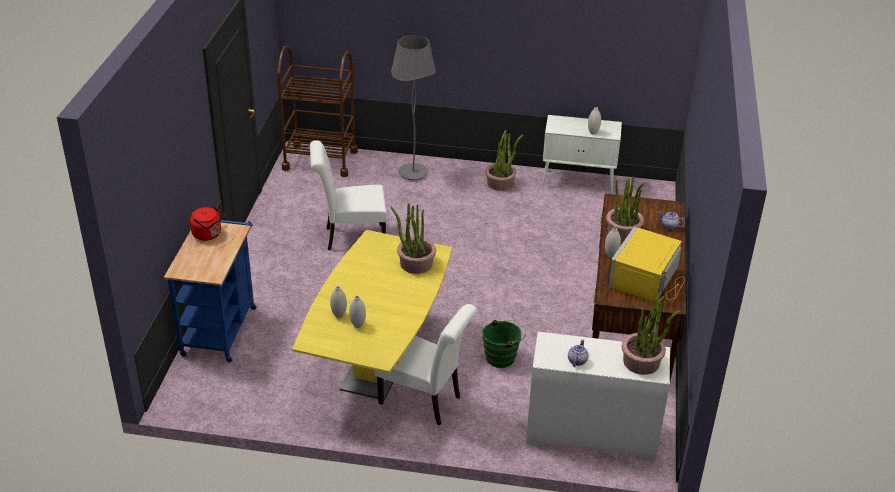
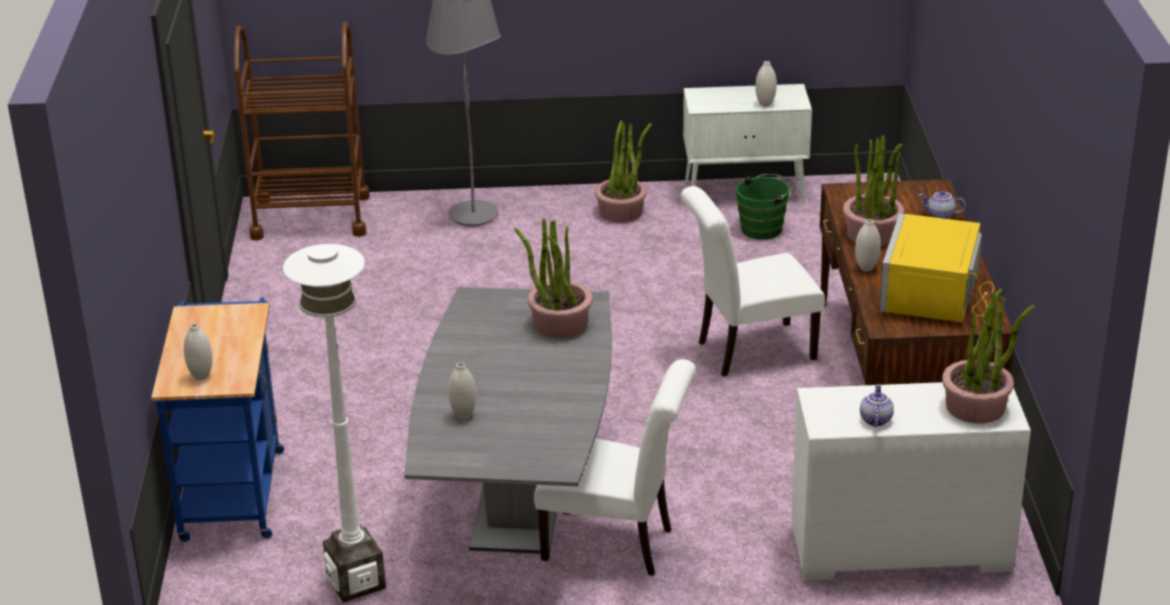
camera: 10 degrees left, 5 degrees down
red kettle [190,206,226,241] -> none
yellow dining table [292,230,452,400] -> grey dining table [404,287,612,554]
white chair [310,140,387,250] -> white chair moved to [681,186,825,377]
white vase [349,296,366,328] -> white vase moved to [184,324,212,380]
green bucket [482,319,526,368] -> green bucket moved to [736,174,795,240]
none -> white floor lamp [283,244,386,603]

